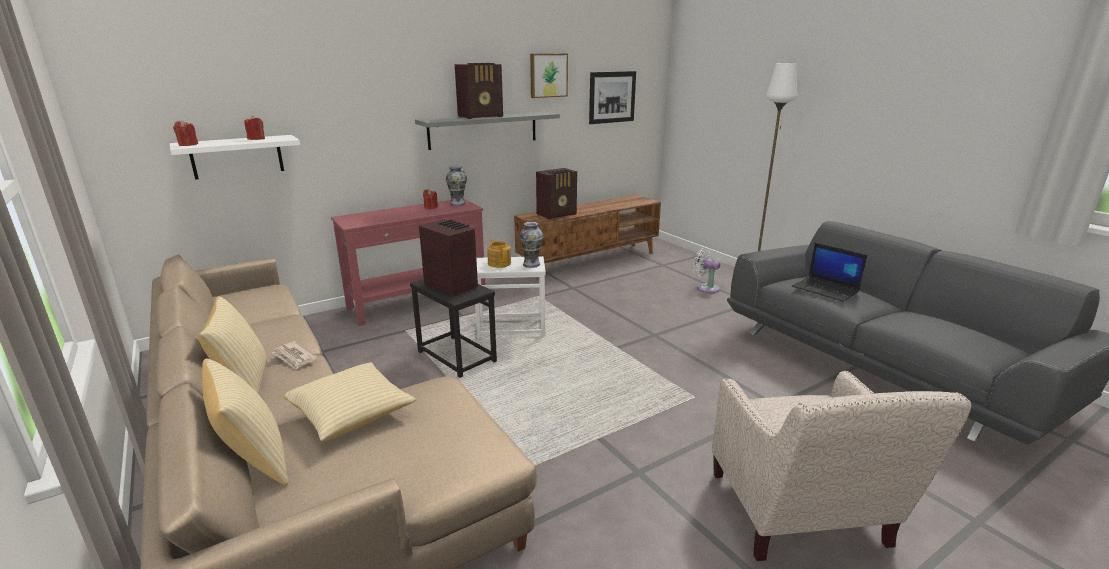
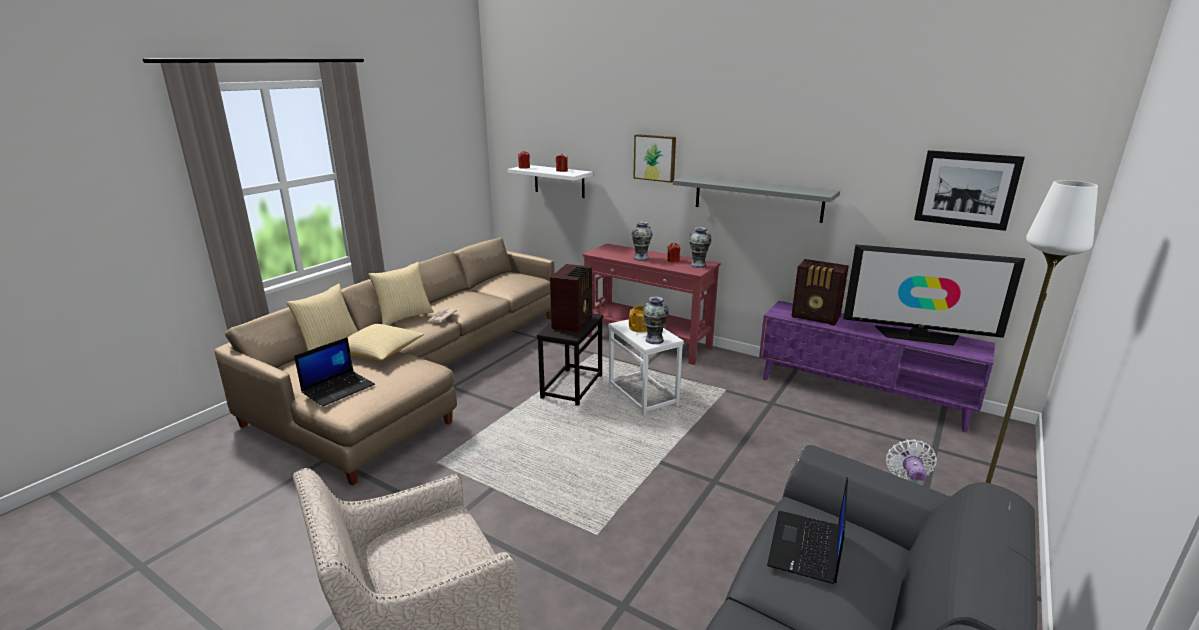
camera: 65 degrees right, 0 degrees up
radio [455,63,503,119] -> none
brown tv stand [514,195,661,280] -> purple tv stand [759,301,995,432]
picture [530,54,568,98] -> picture moved to [633,134,676,183]
none -> laptop [294,337,375,406]
none -> vase [631,221,653,261]
none -> television [843,244,1025,346]

